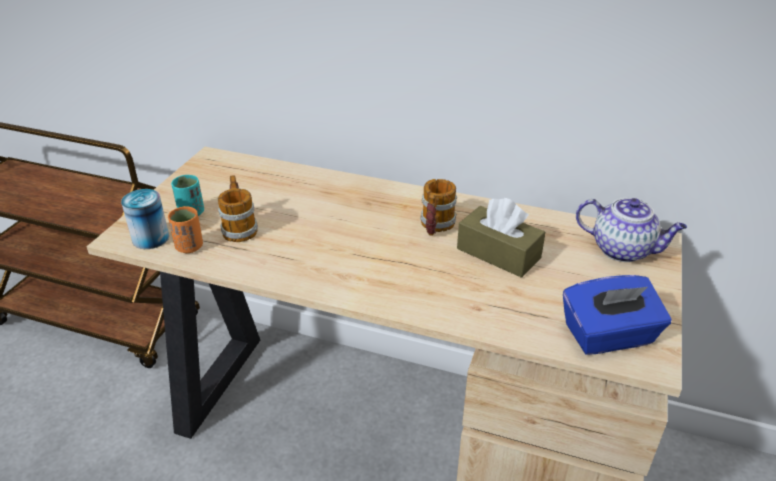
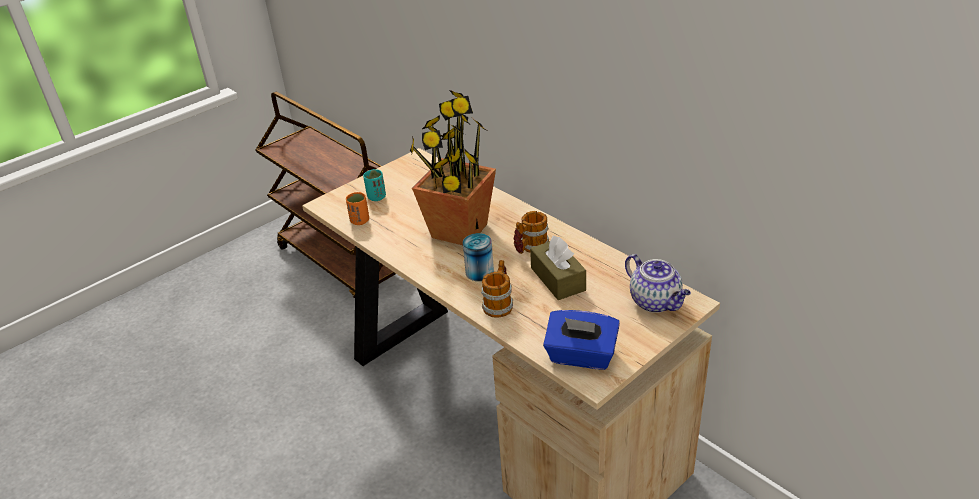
camera: 30 degrees right, 0 degrees up
can [121,189,169,249] -> can moved to [463,233,494,281]
mug [218,176,258,242] -> mug moved to [481,260,513,318]
none -> potted plant [410,90,496,245]

